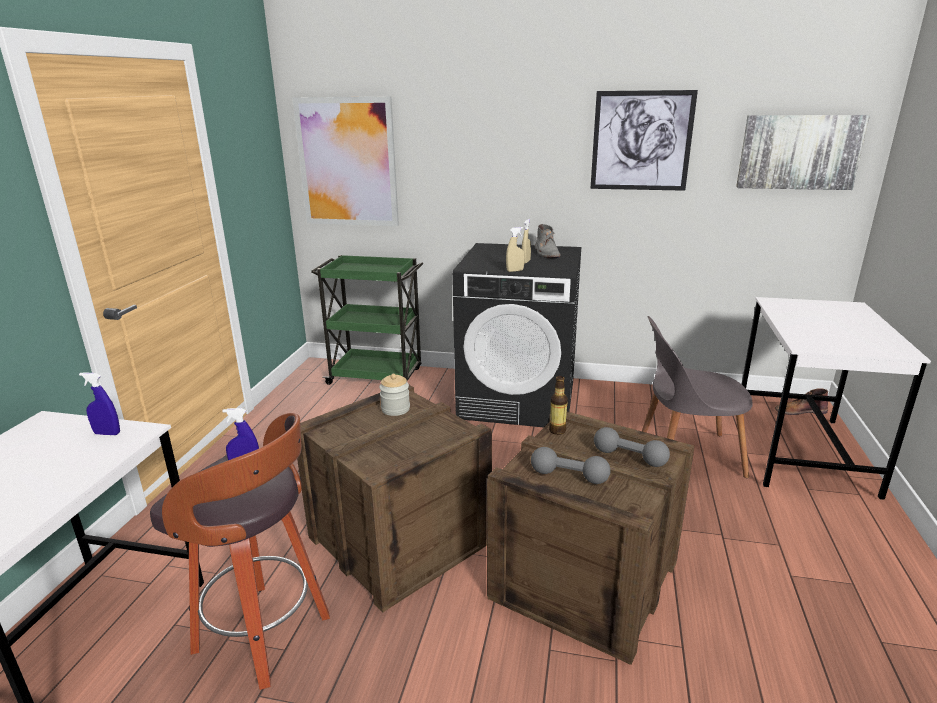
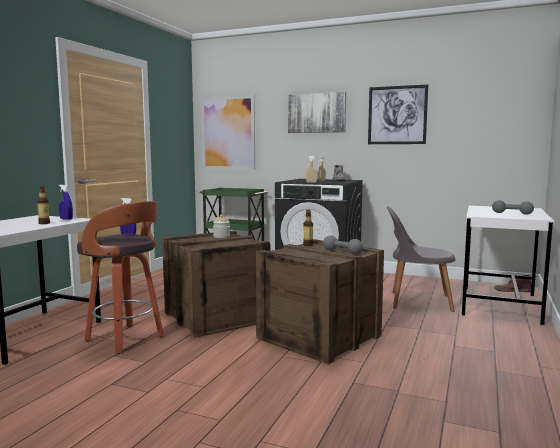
camera: 10 degrees right, 15 degrees down
grey dumbbell [531,447,611,484] -> grey dumbbell moved to [492,200,534,215]
picture [736,115,870,190] -> picture moved to [288,92,346,133]
none -> bottle [37,186,50,224]

